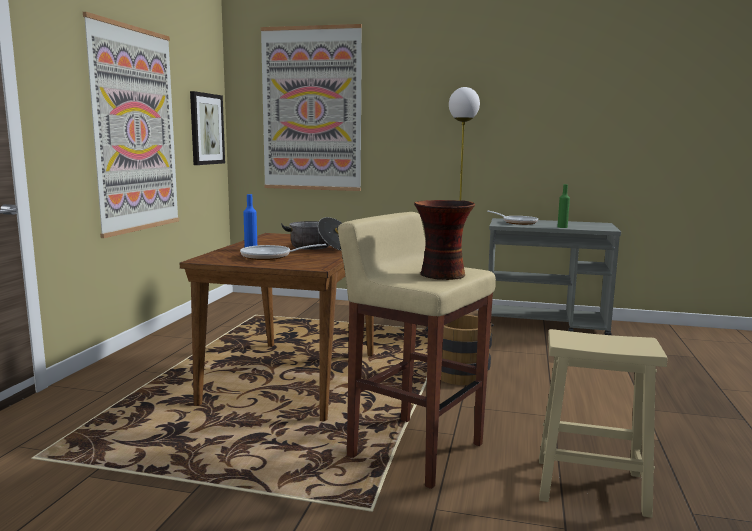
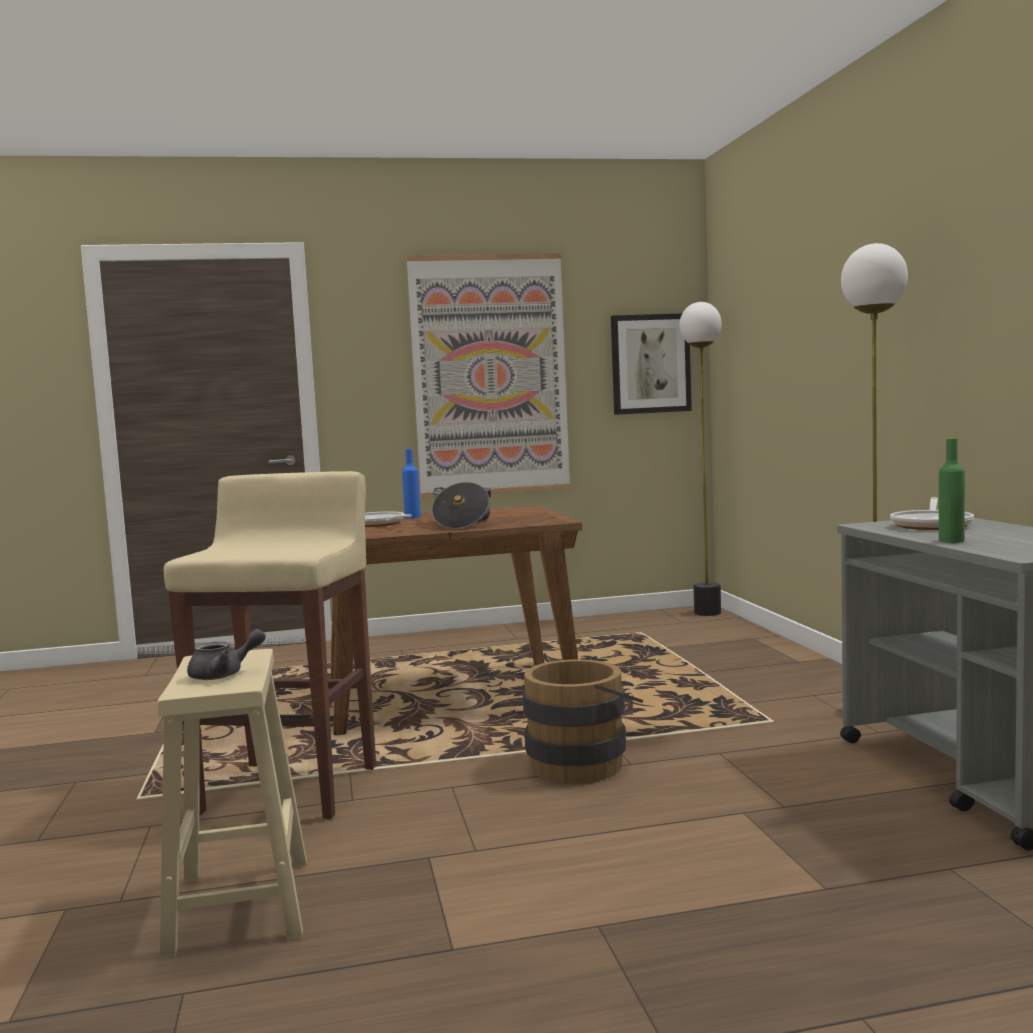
camera: 65 degrees right, 5 degrees down
picture [261,24,362,191] -> none
vase [414,200,475,280] -> none
none -> grey teapot [187,629,266,680]
none -> floor lamp [679,302,722,616]

